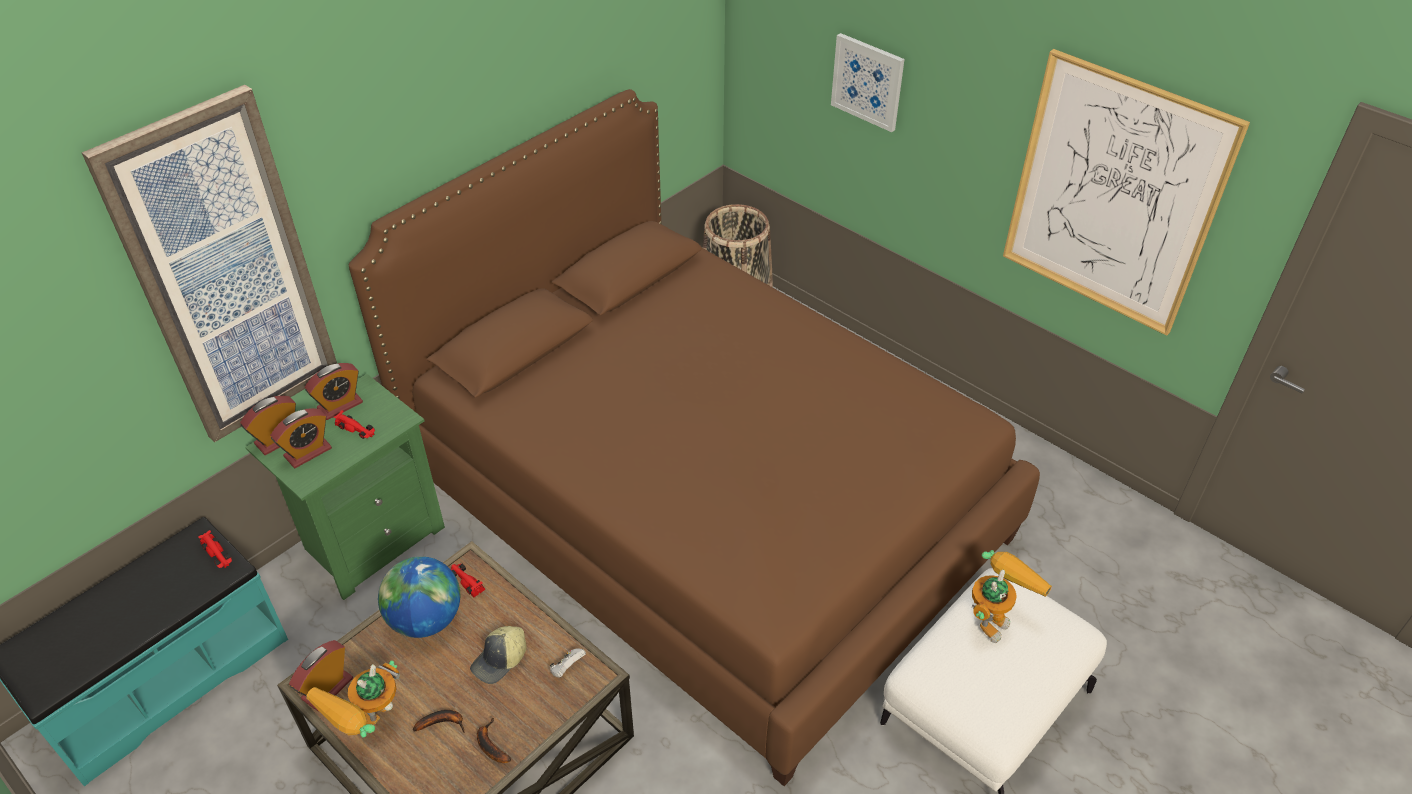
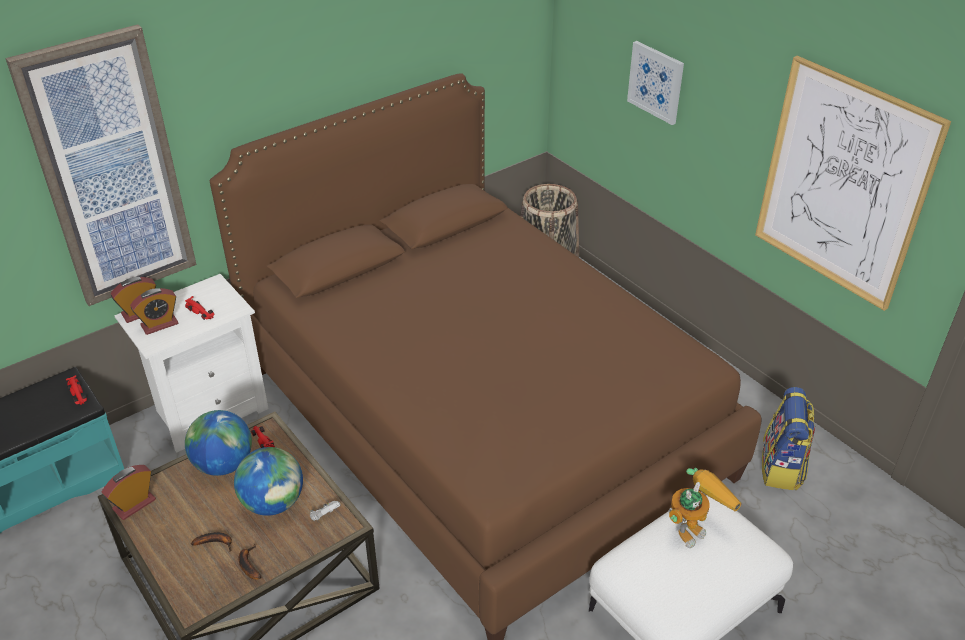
camera: 10 degrees right, 5 degrees down
green nightstand [245,374,445,600] -> white nightstand [114,274,269,453]
alarm clock [305,363,363,420] -> none
toy robot [306,661,400,737] -> none
cap [470,626,527,684] -> globe [234,447,303,516]
none -> backpack [762,387,815,490]

